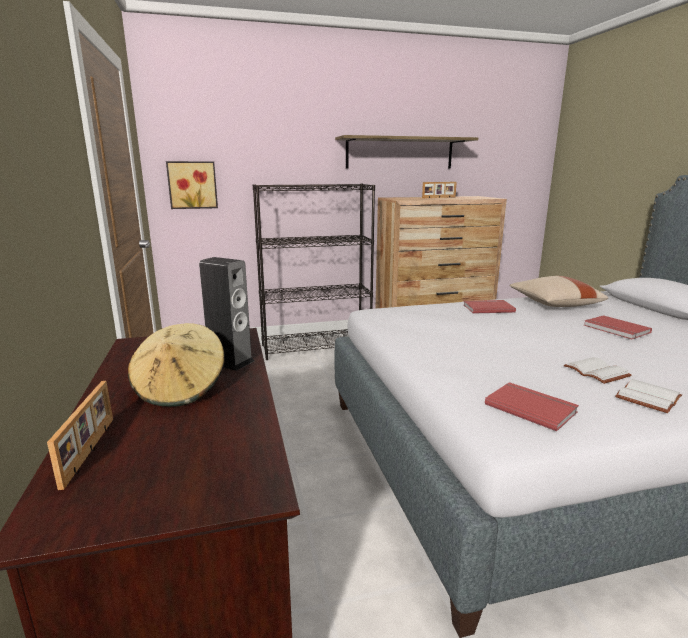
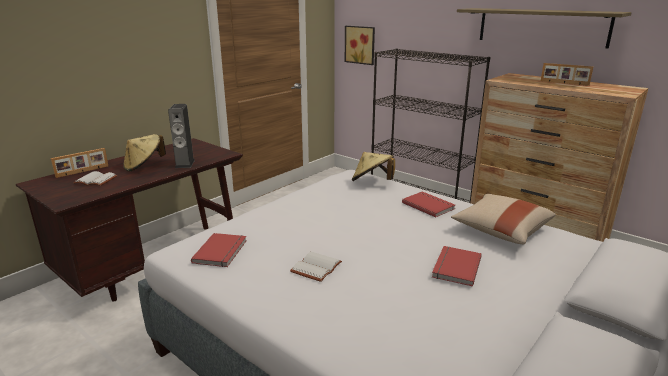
camera: 55 degrees right, 5 degrees up
white book [615,379,682,413] -> white book moved to [73,171,118,186]
none -> beige hat [352,152,395,181]

